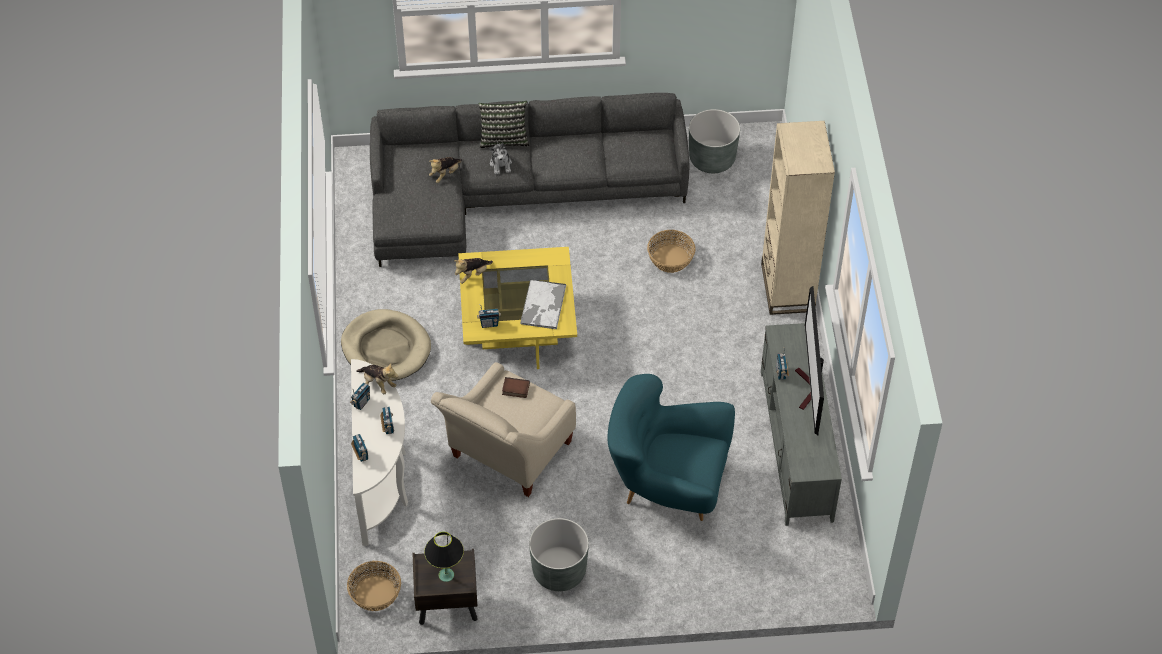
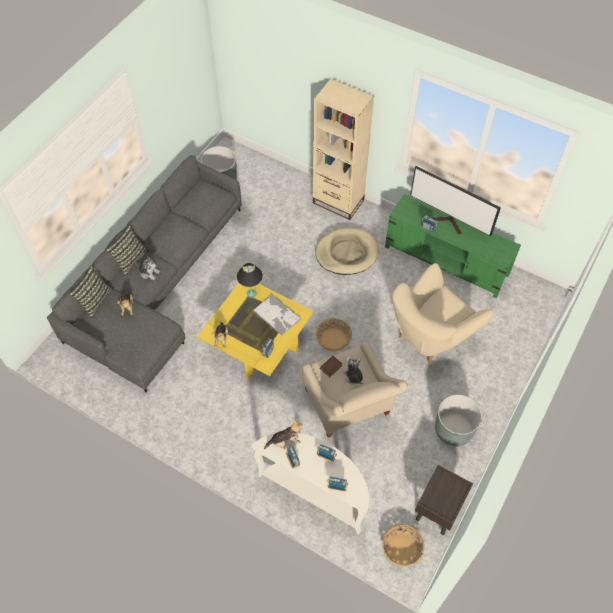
camera: 55 degrees left, 5 degrees up
beige dog bed [341,309,431,381] -> beige dog bed moved to [315,228,379,275]
black table lamp [424,532,464,582] -> black table lamp moved to [236,262,263,298]
turquoise armchair [607,374,735,521] -> beige armchair [392,263,494,365]
basket [647,230,695,273] -> basket moved to [316,318,352,351]
grey tv stand [761,323,842,526] -> green tv stand [385,194,521,298]
none -> pillow [69,265,113,318]
none -> plush toy [343,356,363,385]

